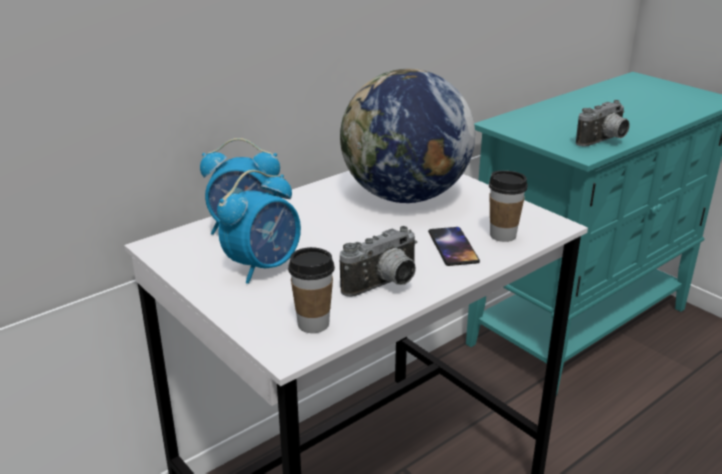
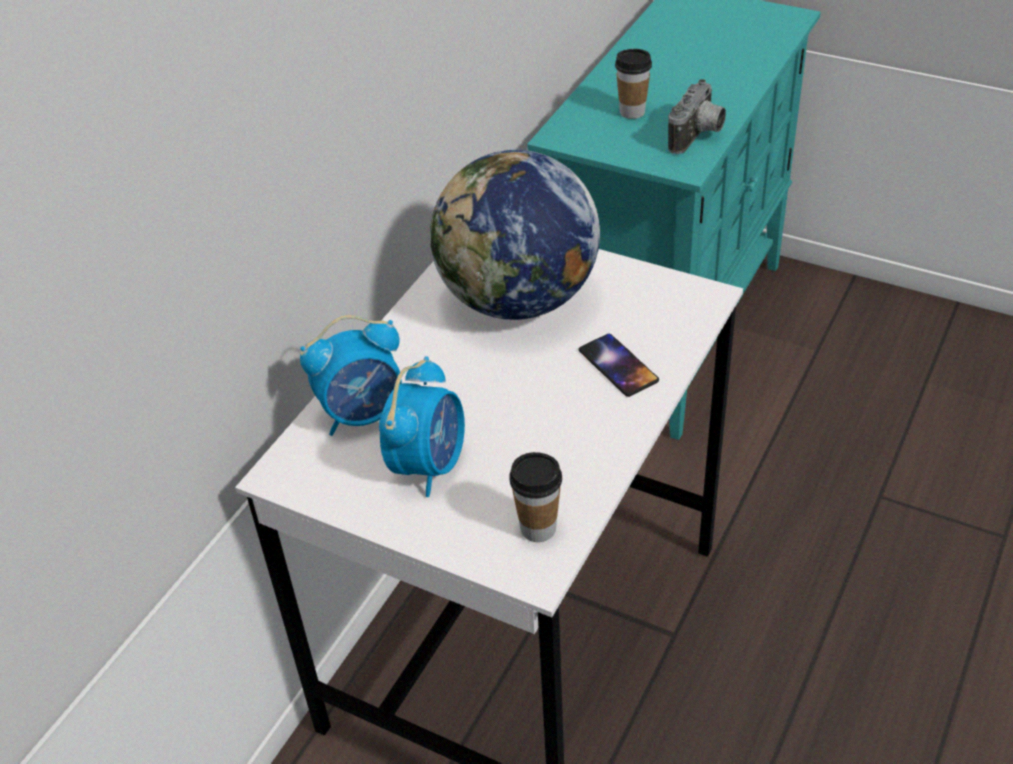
camera: 20 degrees left, 15 degrees up
camera [340,226,417,297] -> none
cup [489,171,528,242] -> cup moved to [615,49,652,119]

